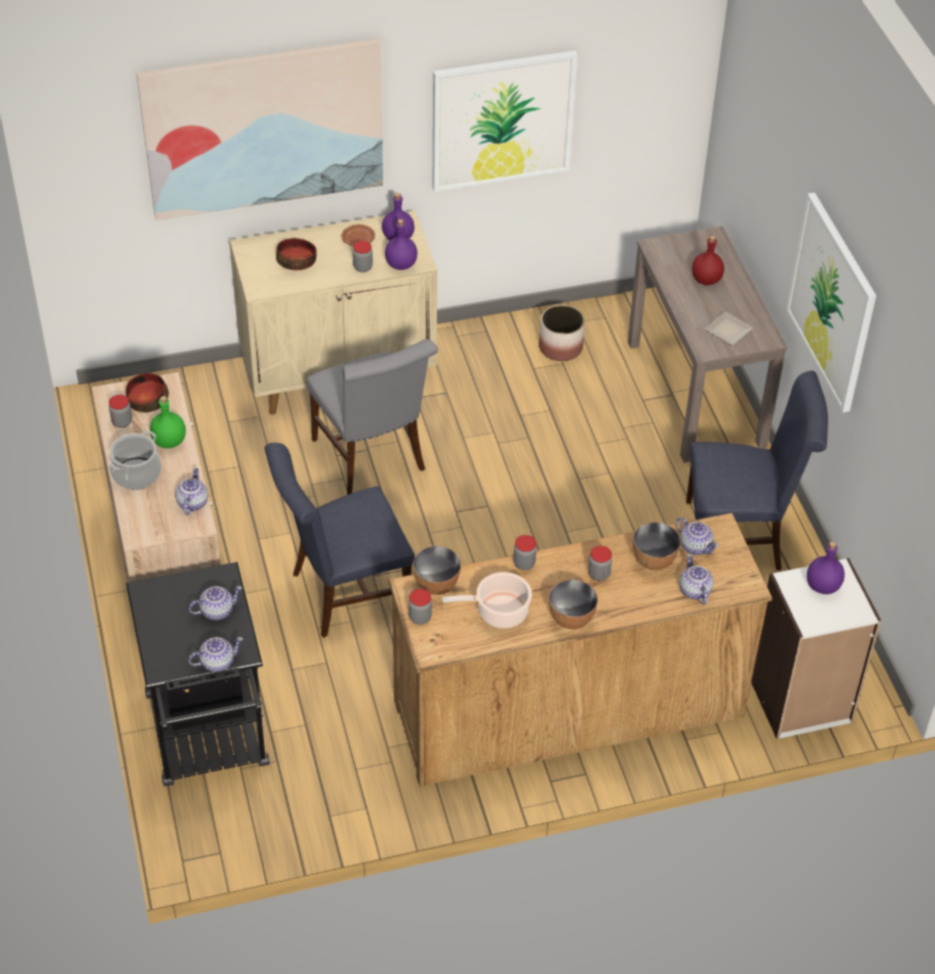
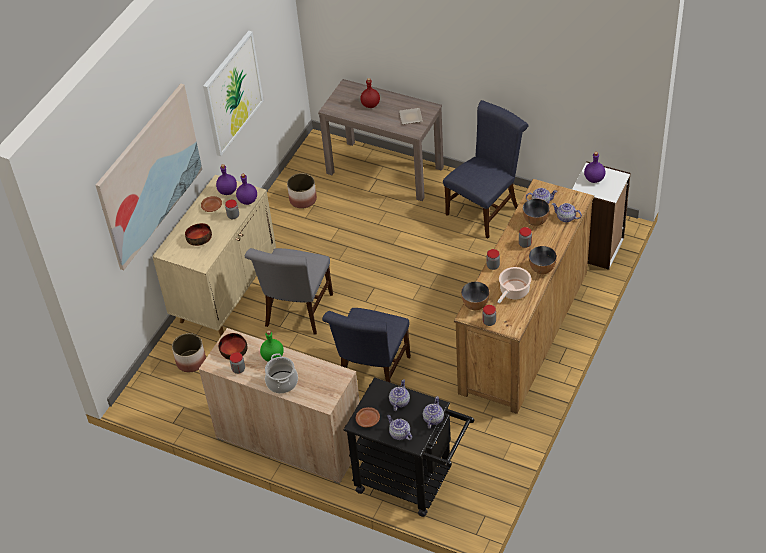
camera: 45 degrees left, 0 degrees up
teapot [175,468,208,515] -> teapot moved to [387,415,412,440]
grey chair [307,339,438,495] -> grey chair turned 90 degrees clockwise [245,248,333,335]
picture [786,193,876,412] -> none
none -> planter [172,333,206,372]
none -> brown plate [356,407,380,427]

